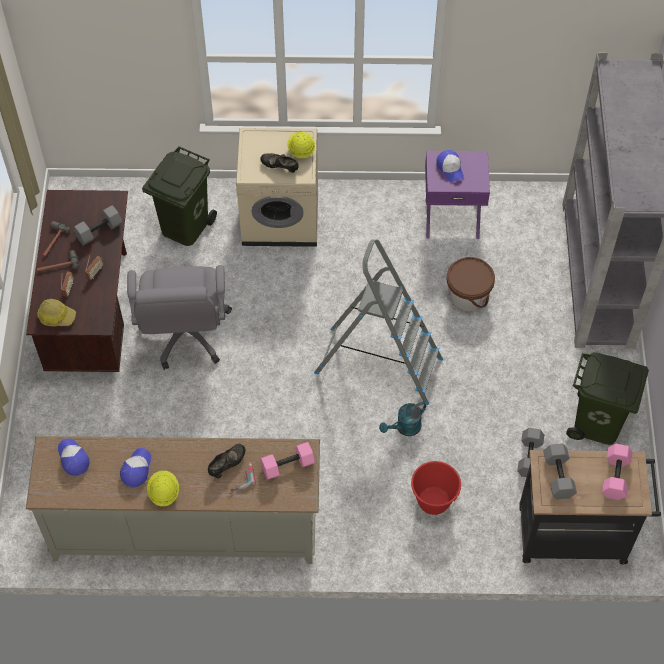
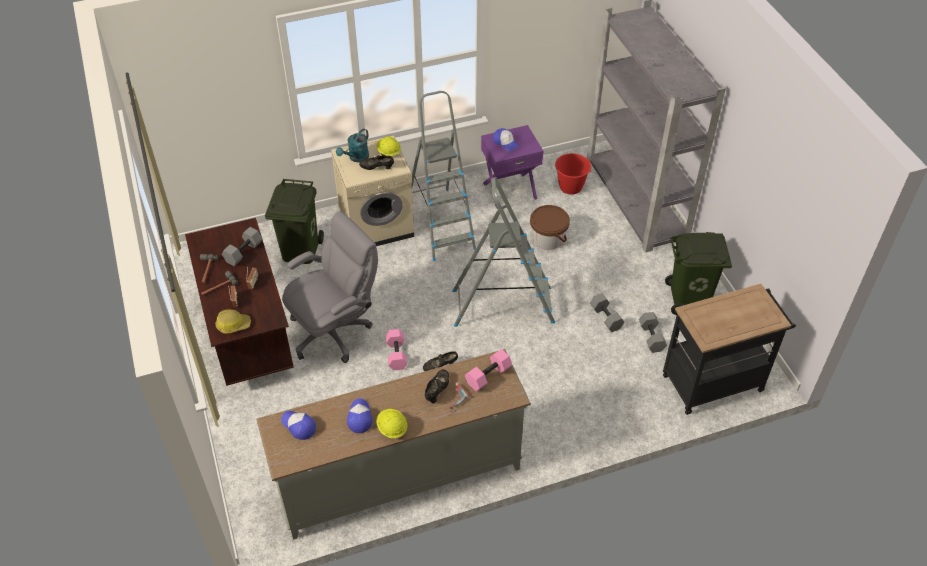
camera: 20 degrees left, 10 degrees down
grey office chair [127,265,232,370] -> grey office chair turned 105 degrees counterclockwise [282,211,378,363]
turquoise watering can [379,402,426,436] -> turquoise watering can moved to [336,129,369,162]
red bucket [411,461,461,515] -> red bucket moved to [555,153,592,195]
grey dumbbell [543,443,577,500] -> grey dumbbell moved to [590,293,624,332]
pink dumbbell [602,444,632,500] -> pink dumbbell moved to [386,329,407,370]
none -> grey step ladder [412,91,476,261]
none -> black shoe [423,351,458,371]

